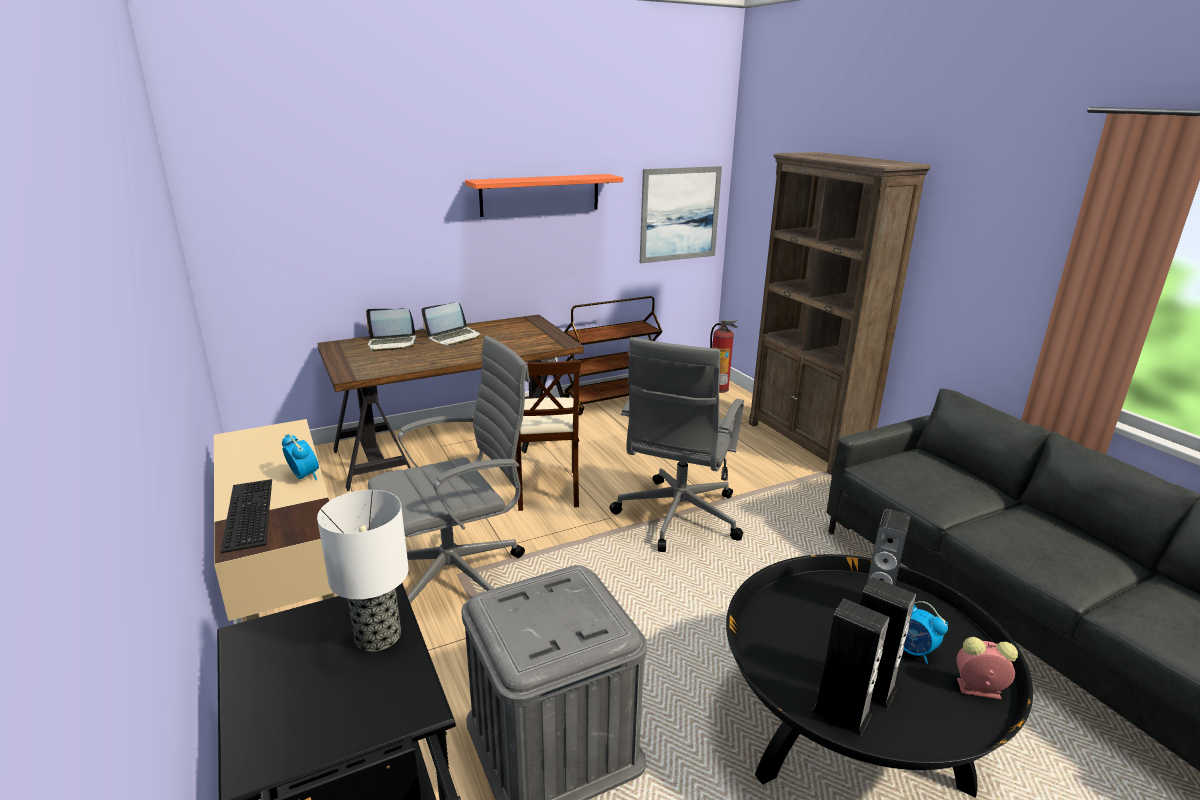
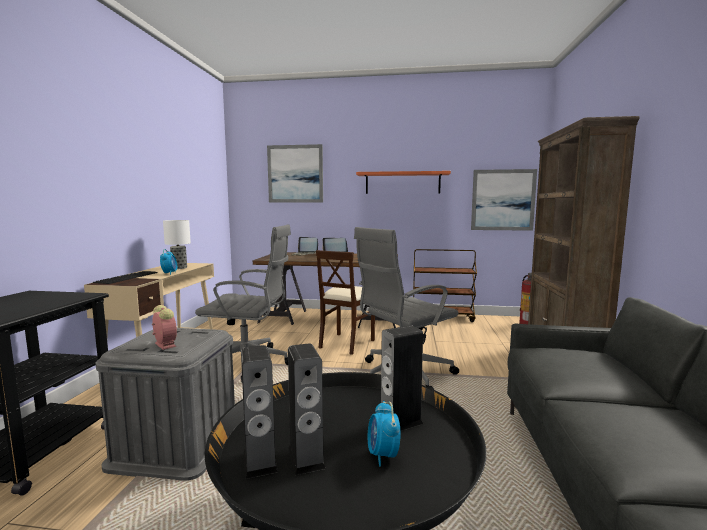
camera: 35 degrees right, 15 degrees down
table lamp [317,490,409,652] -> table lamp moved to [163,220,191,269]
alarm clock [956,637,1018,700] -> alarm clock moved to [152,305,177,350]
none -> picture [267,144,323,203]

